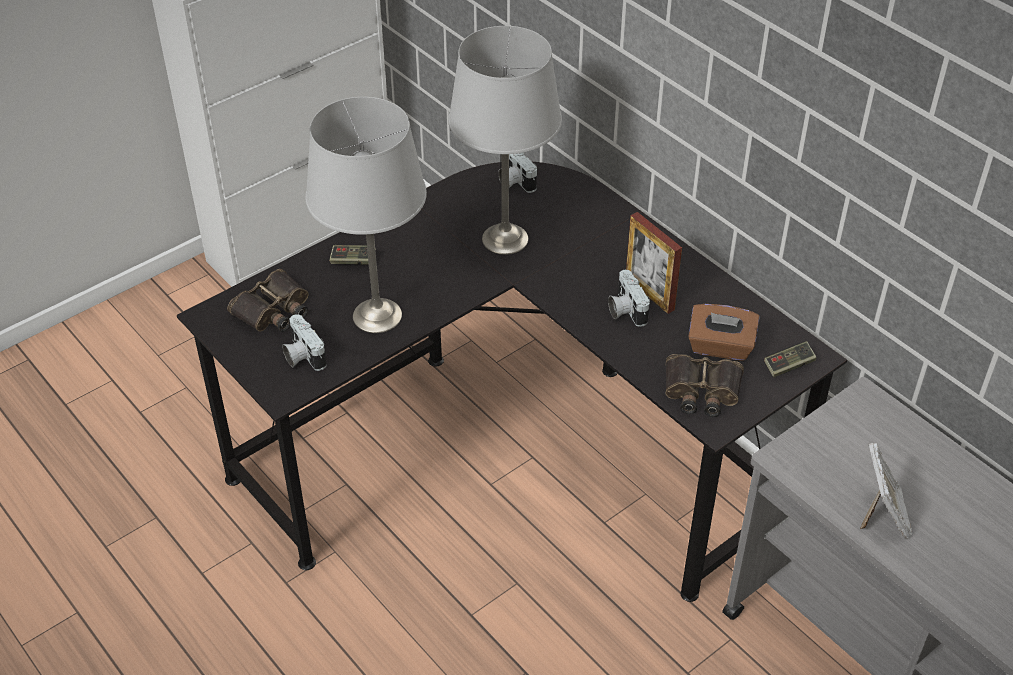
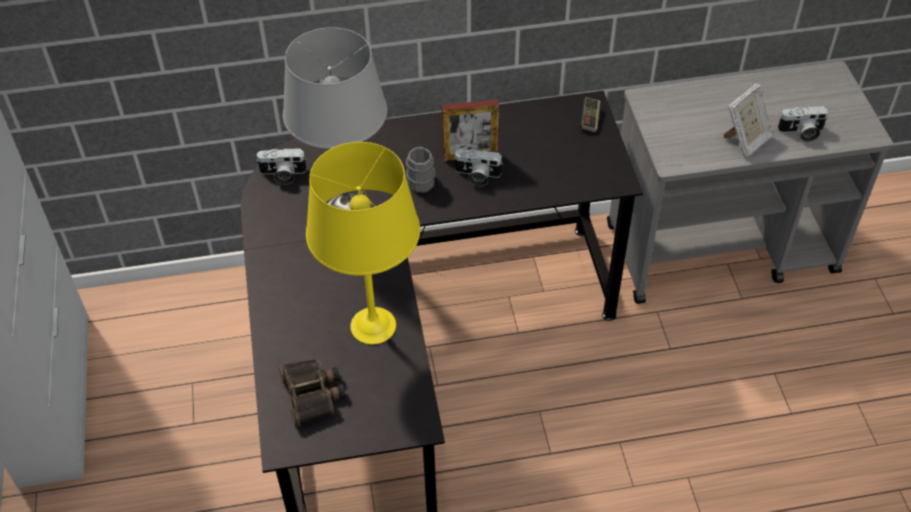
camera: 60 degrees left, 5 degrees up
camera [282,314,327,371] -> camera moved to [778,106,828,142]
grey table lamp [306,97,427,333] -> yellow table lamp [306,142,420,344]
game controller [329,245,376,264] -> none
binoculars [666,354,744,417] -> none
brown tissue box [688,304,759,361] -> none
picture frame [860,443,912,539] -> picture frame turned 105 degrees clockwise [724,84,773,157]
none -> grey mug [406,147,436,192]

